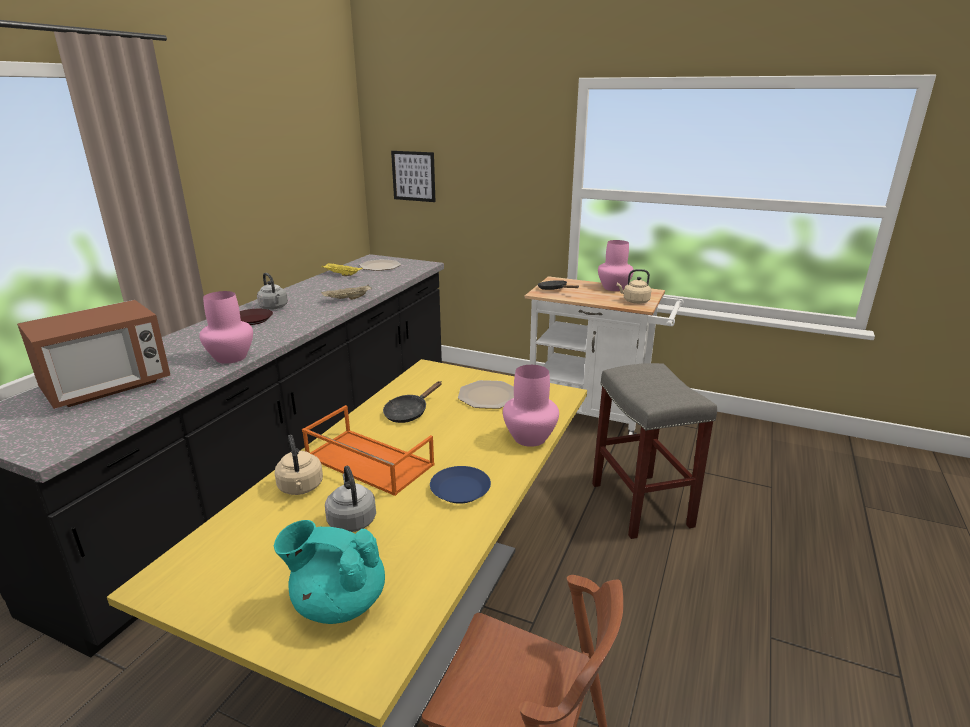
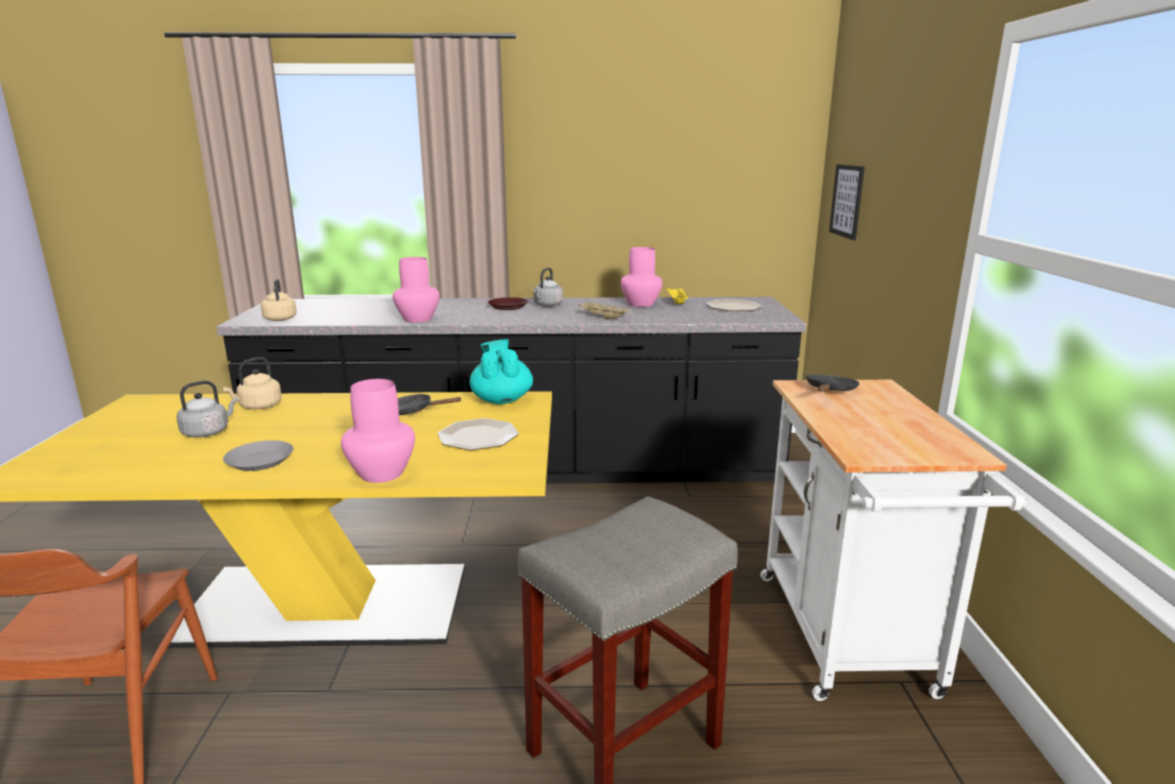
camera: 65 degrees right, 5 degrees down
microwave [17,300,170,409] -> none
turquoise teapot [274,520,385,624] -> turquoise teapot moved to [469,339,533,404]
orange tray [302,405,435,496] -> none
blue plate [430,466,491,504] -> grey plate [223,440,293,471]
pink vase [598,240,634,291] -> pink vase moved to [621,247,663,307]
beige kettle [617,269,651,304] -> beige kettle moved to [261,279,297,321]

